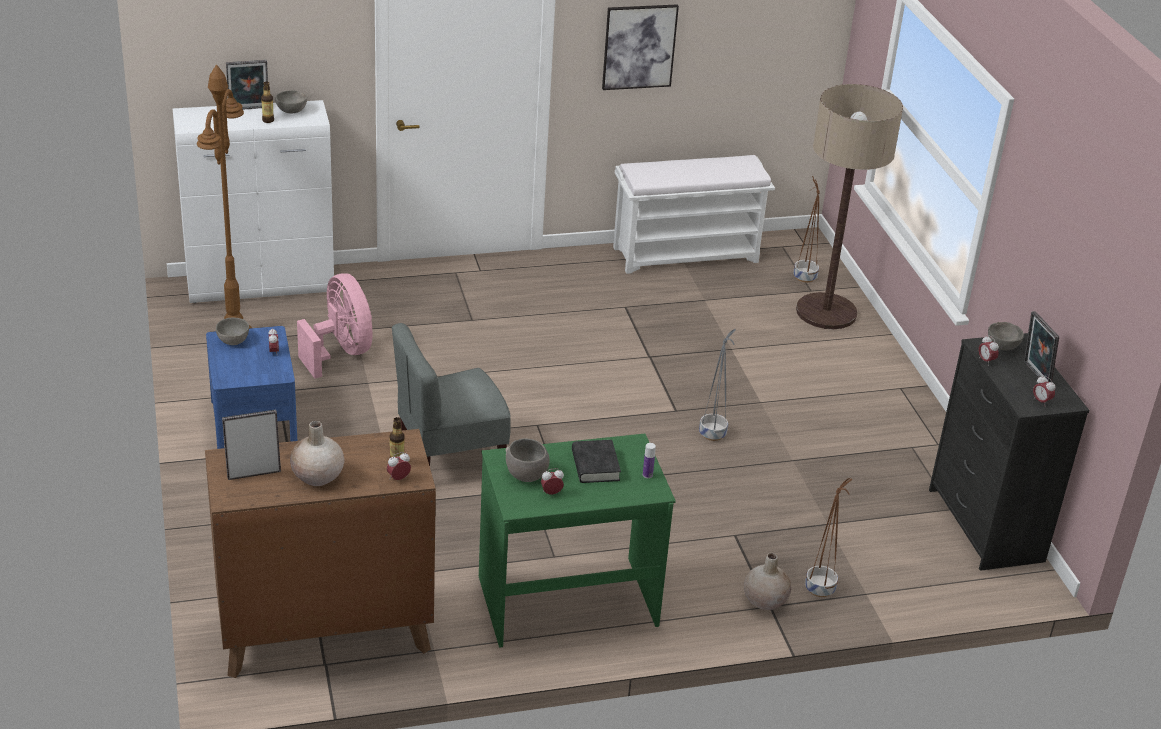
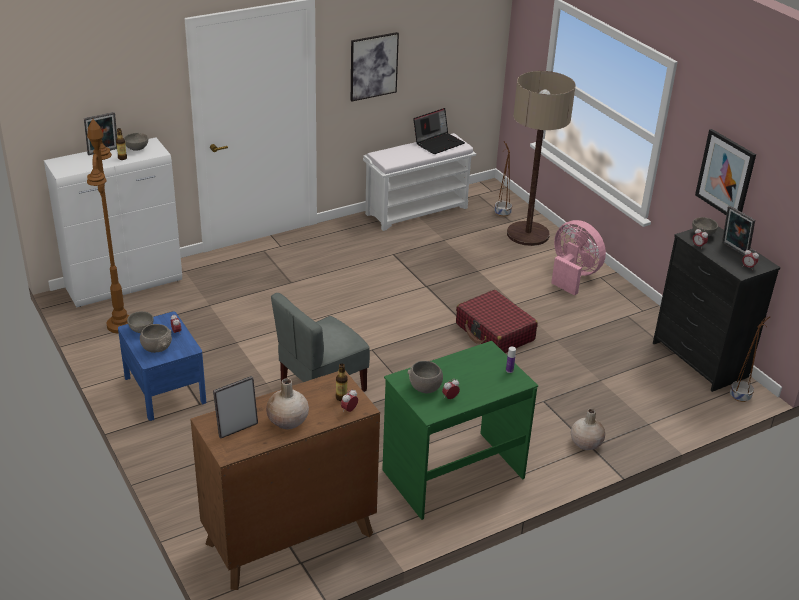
camera: 15 degrees left, 0 degrees up
pink fan [297,273,373,379] -> pink fan moved to [551,220,606,295]
black book [572,440,621,483] -> none
grey planter [699,329,736,441] -> red suitcase [456,290,538,353]
brown planter [805,478,852,597] -> brown planter moved to [730,316,770,402]
none -> grey bowl [140,324,172,353]
none -> laptop [413,108,465,154]
none -> picture [695,129,756,215]

